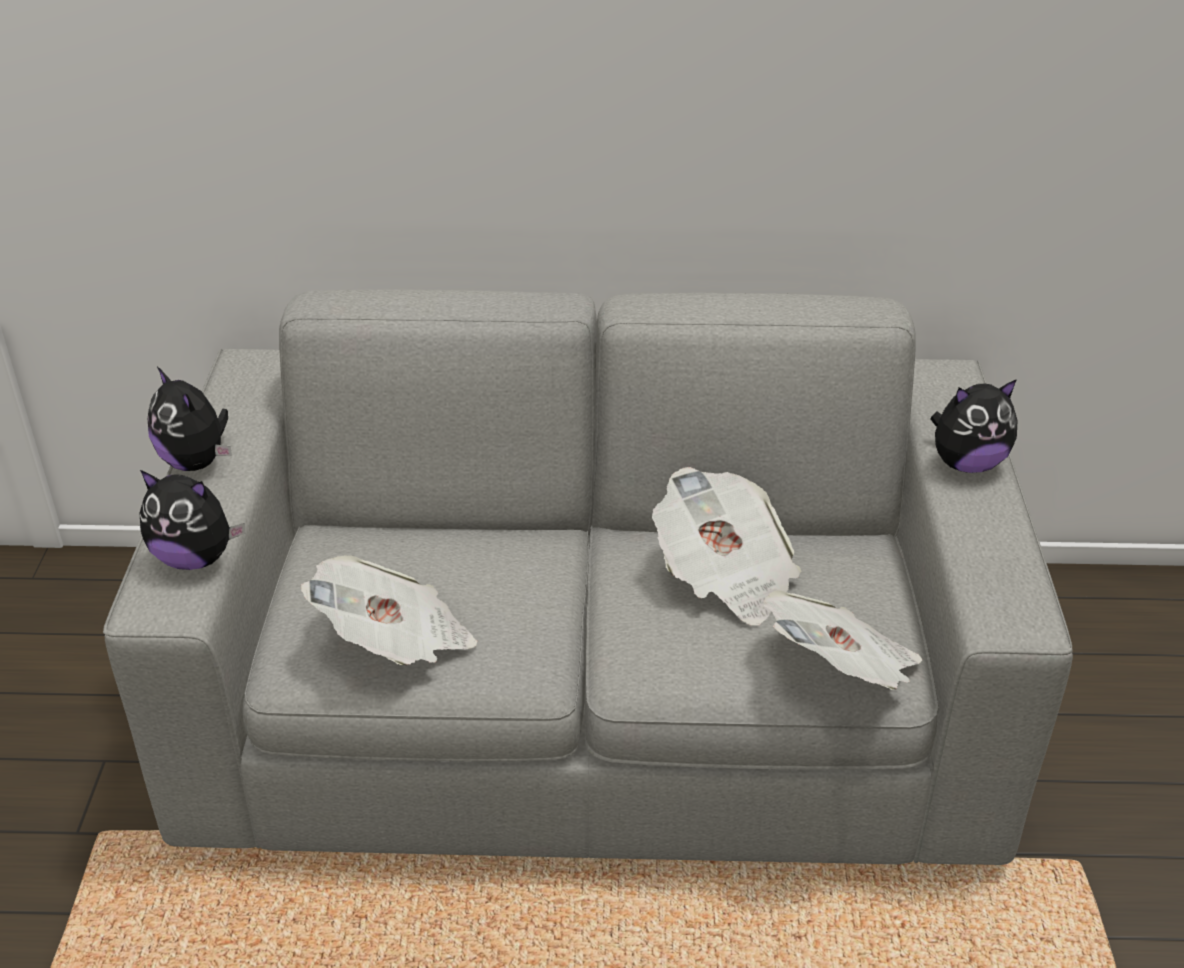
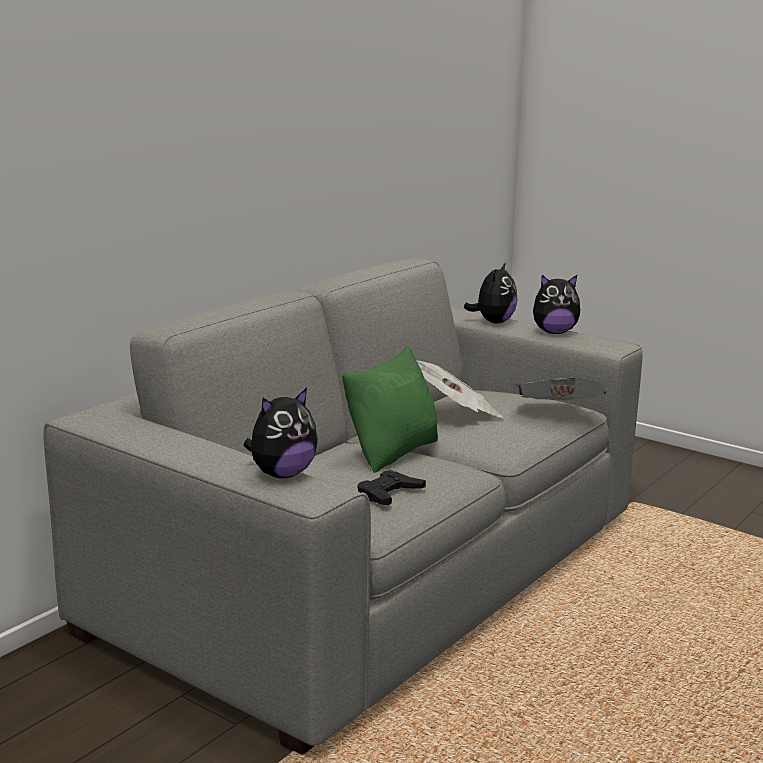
camera: 55 degrees left, 20 degrees down
plush toy [148,367,232,471] -> plush toy moved to [533,275,581,334]
newspaper [300,555,477,666] -> black game controller [357,470,426,505]
none -> green pillow [342,346,438,473]

